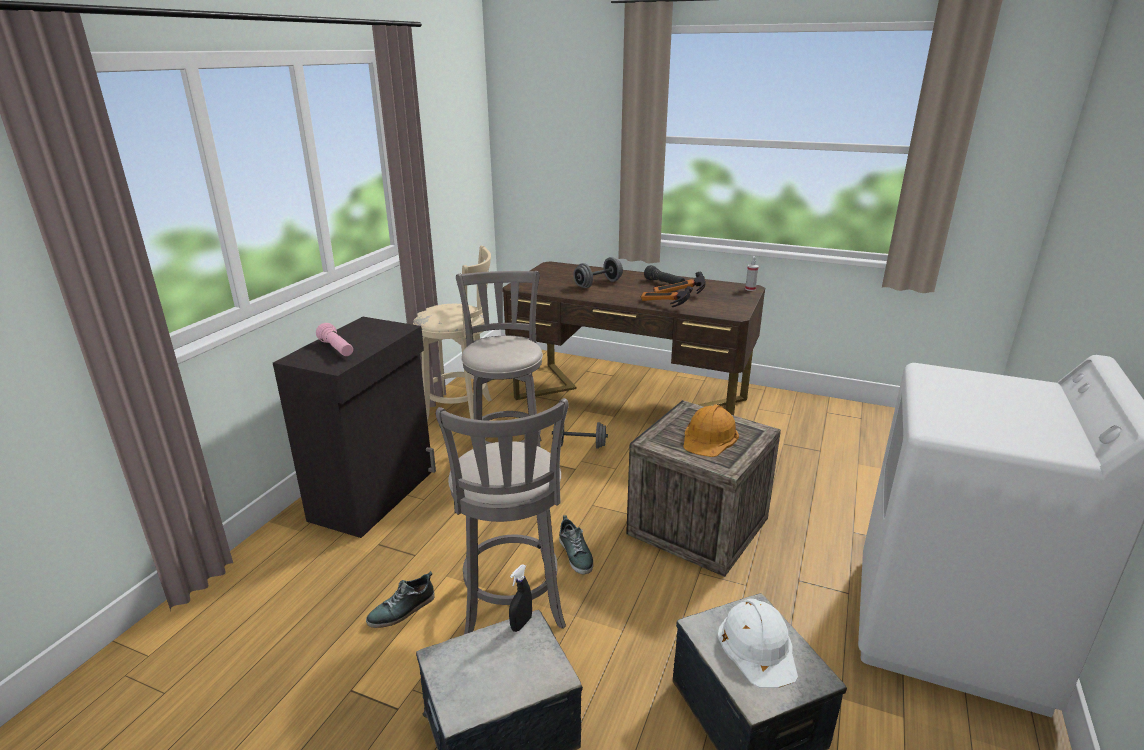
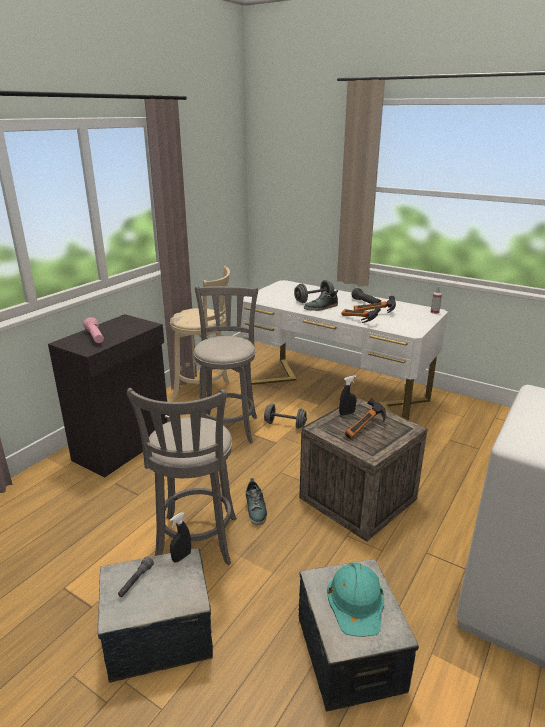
camera: 10 degrees right, 0 degrees up
shoe [366,571,435,628] -> shoe moved to [304,290,338,311]
brown desk [503,261,765,415] -> white desk [241,280,448,420]
orange hard hat [683,404,739,457] -> hammer [345,398,386,439]
white hard hat [718,599,798,688] -> turquoise hard hat [327,562,384,637]
none -> grey flashlight [118,557,154,597]
none -> black spray bottle [339,376,357,415]

